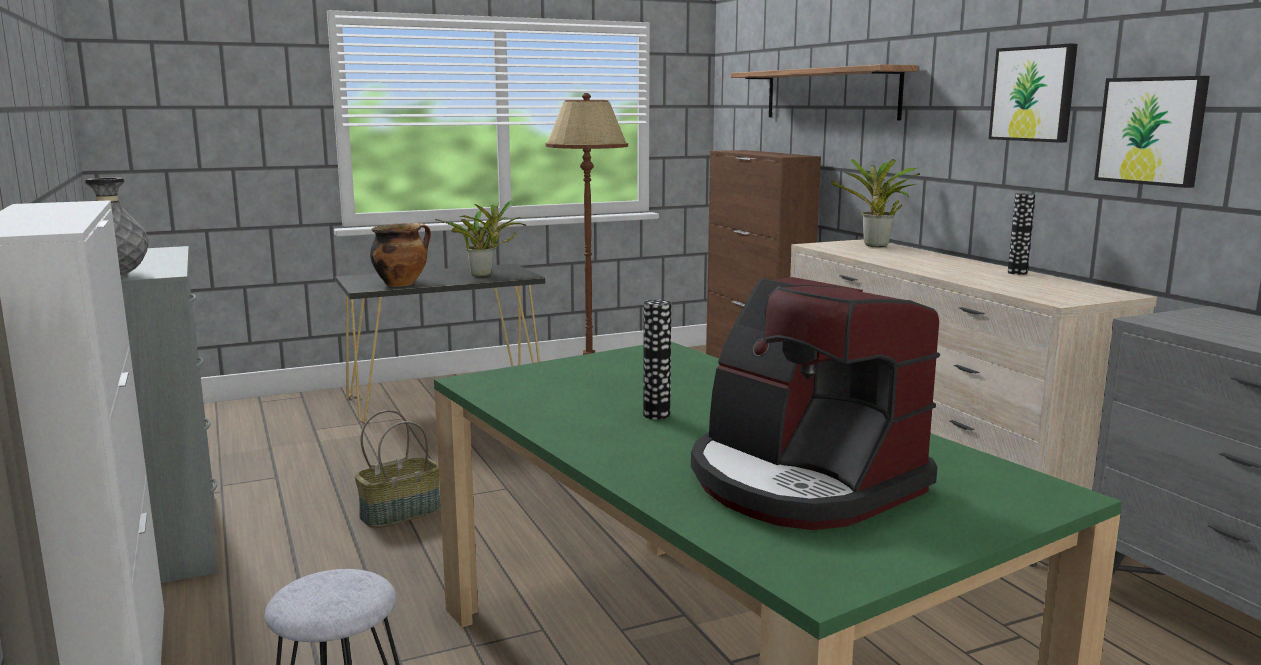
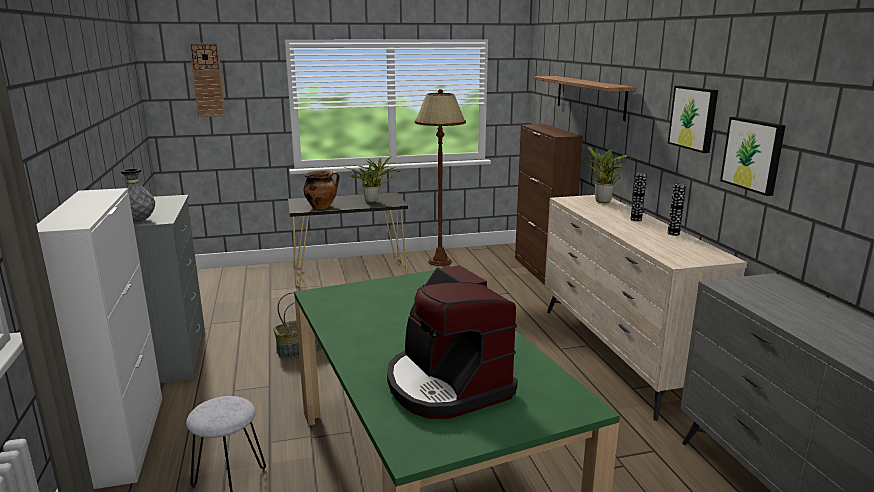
camera: 10 degrees right, 5 degrees up
vase [643,300,671,420] -> vase moved to [631,173,647,221]
none -> wall clock [189,43,226,117]

